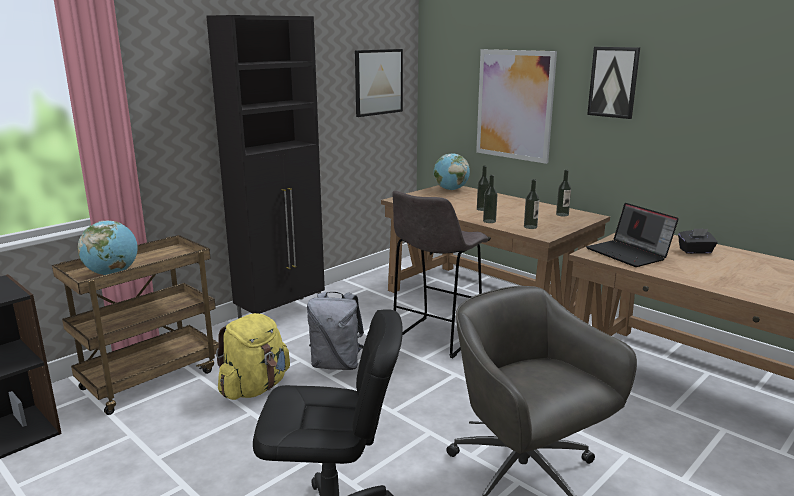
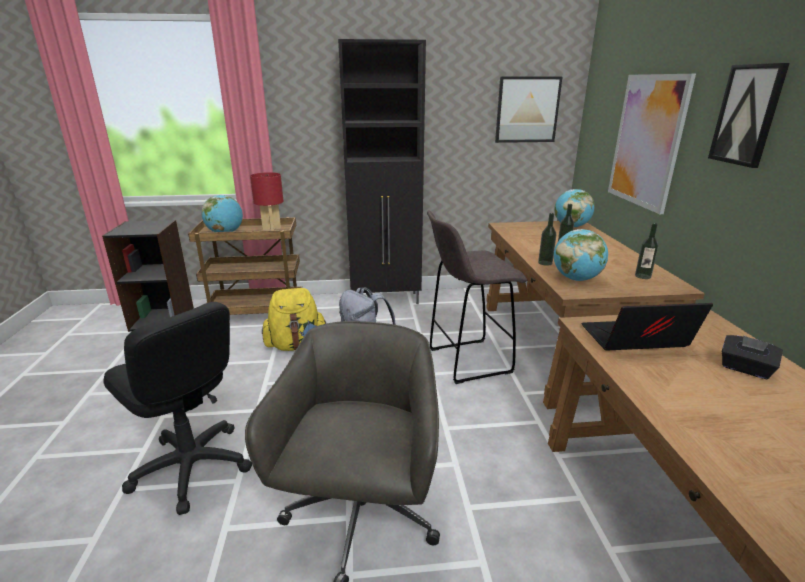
camera: 40 degrees right, 5 degrees up
bottle [524,179,539,229] -> globe [553,229,608,281]
laptop [586,203,679,267] -> laptop turned 75 degrees clockwise [581,303,713,351]
none -> red table lamp [250,172,283,231]

